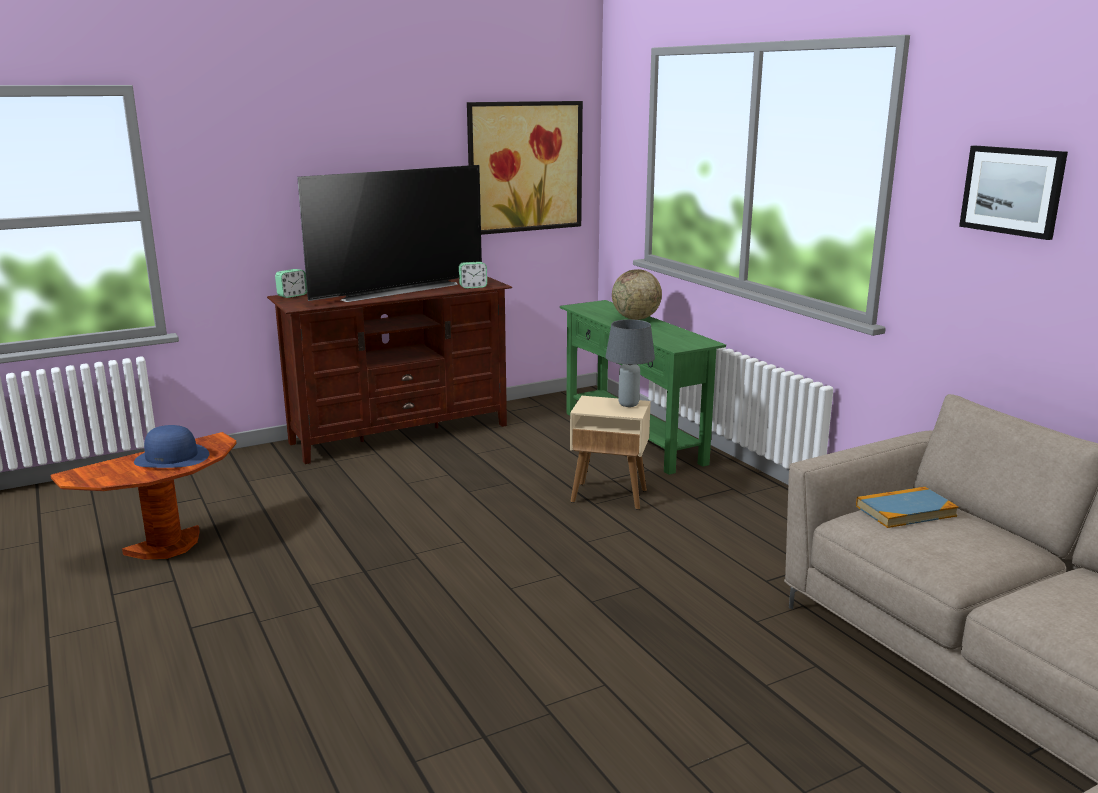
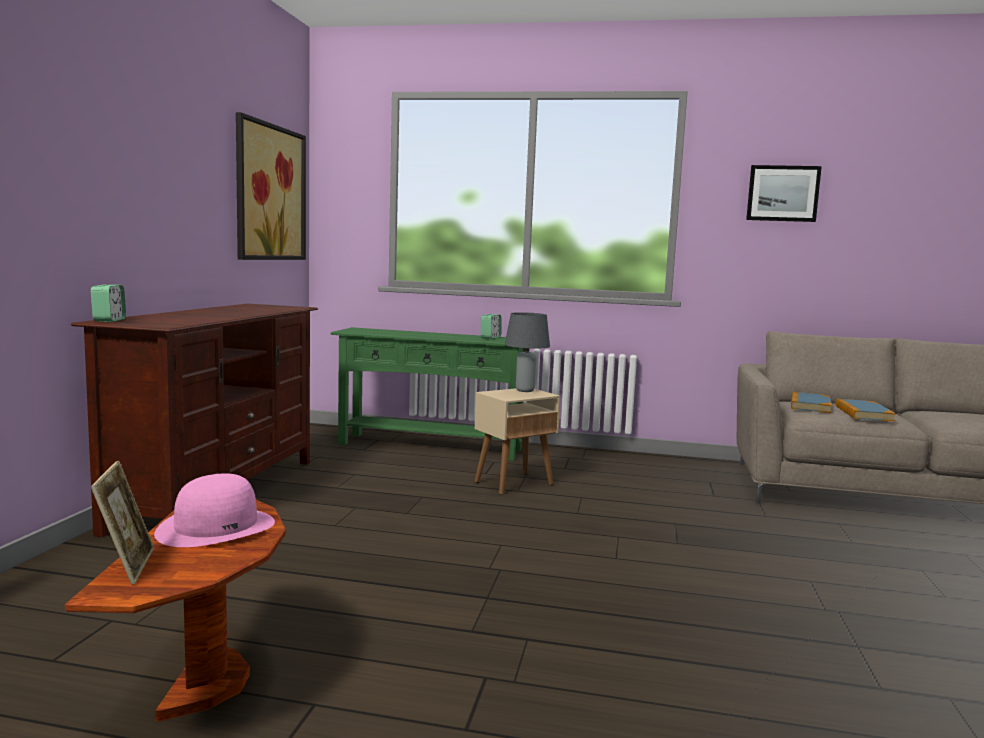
camera: 50 degrees left, 10 degrees down
blue hat [134,425,209,468] -> pink hat [154,473,275,547]
television [297,165,482,302] -> none
alarm clock [459,262,487,289] -> alarm clock moved to [481,314,501,339]
globe [612,269,662,320] -> none
none -> picture frame [91,461,154,585]
none -> book [835,399,896,421]

